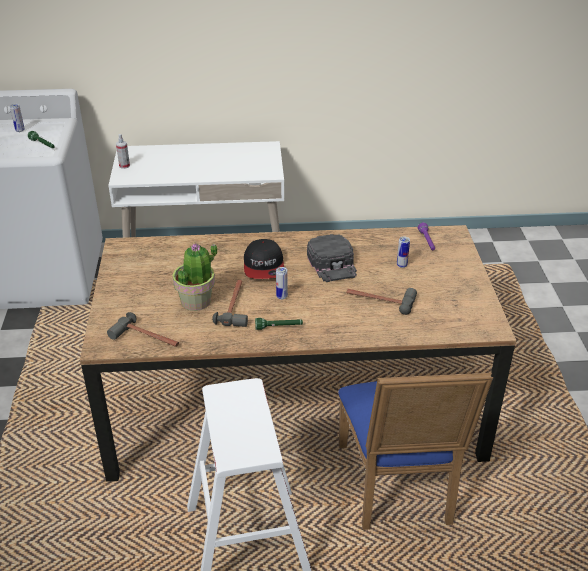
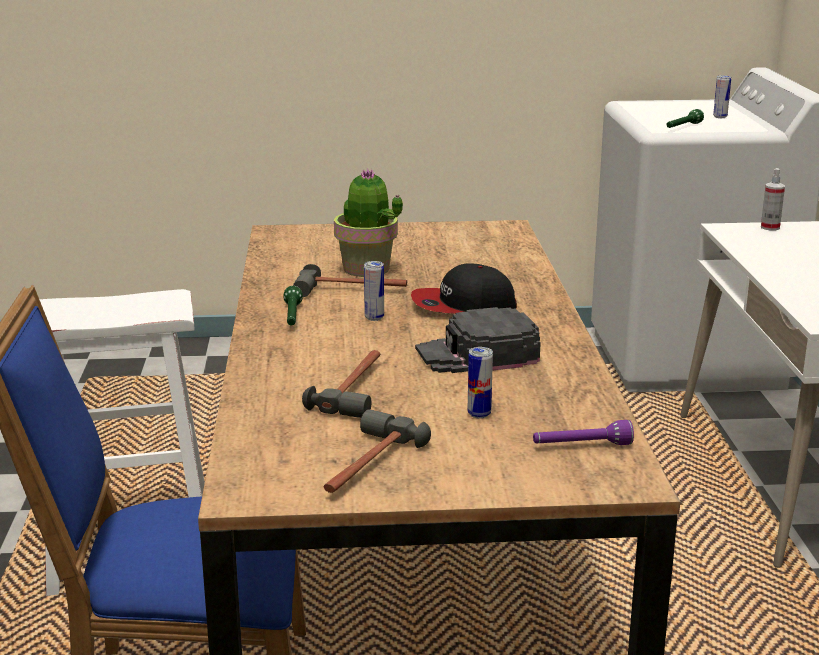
camera: 90 degrees right, 15 degrees down
hammer [107,312,179,347] -> hammer moved to [324,409,431,493]

